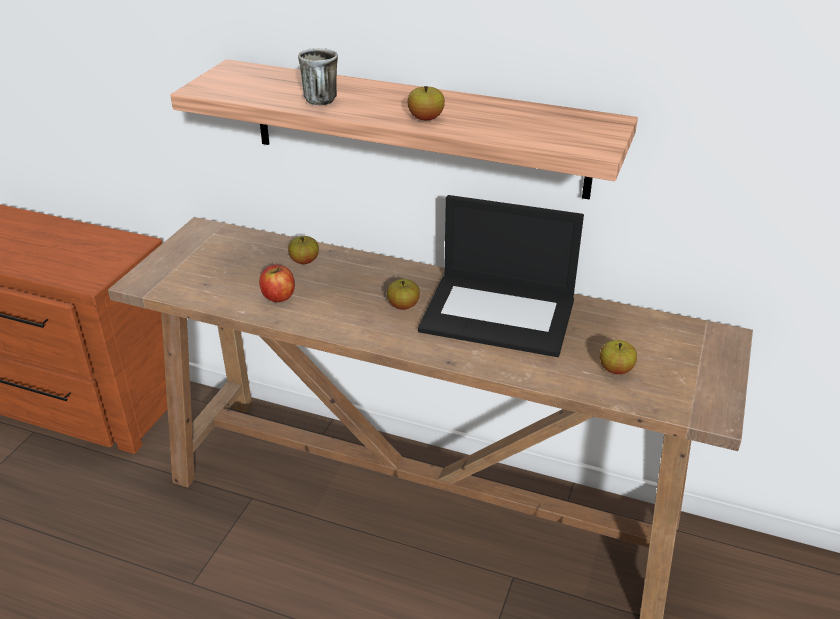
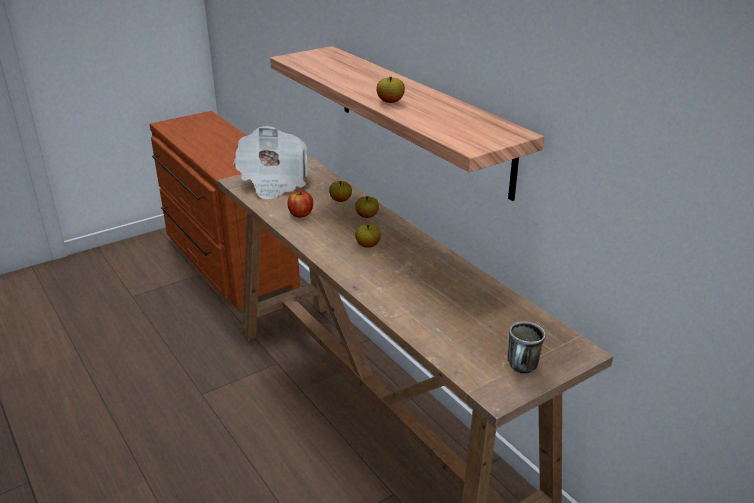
camera: 35 degrees right, 5 degrees down
mug [298,48,338,105] -> mug moved to [508,321,546,373]
laptop [418,195,584,357] -> none
apple [600,340,637,374] -> apple moved to [355,196,379,218]
none -> newspaper [234,126,307,199]

